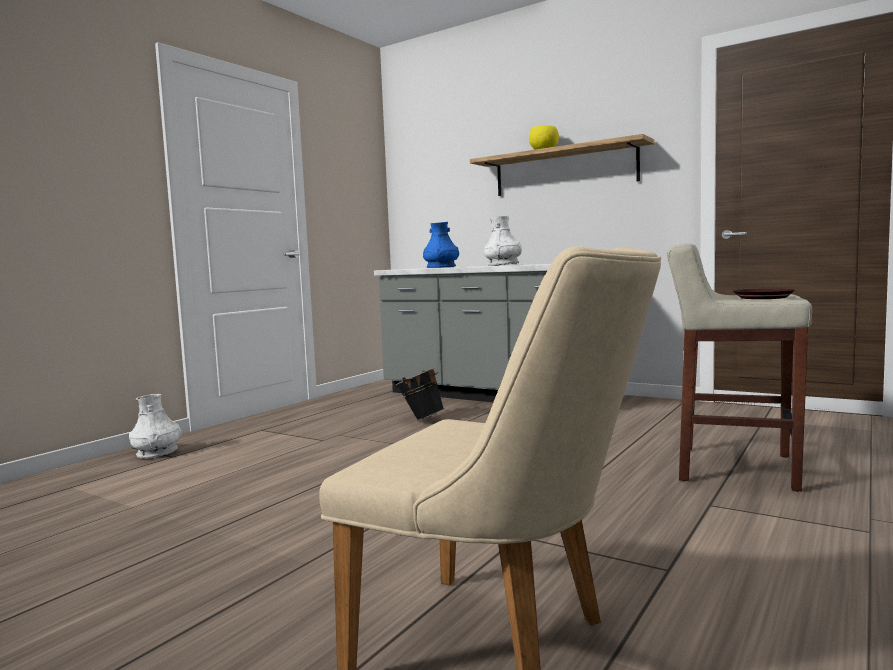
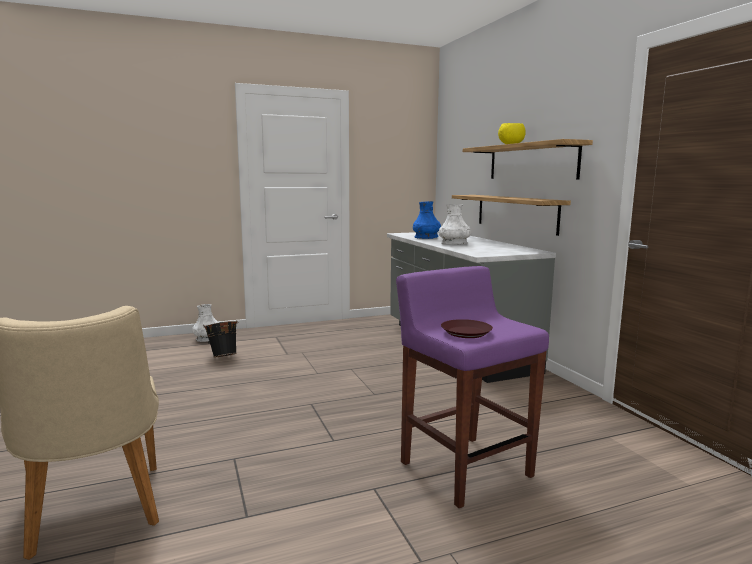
camera: 35 degrees right, 5 degrees up
black bucket [396,369,444,421] -> black bucket moved to [203,320,238,358]
beige stool [667,244,812,492] -> purple stool [396,266,549,508]
none -> shelf [452,195,571,236]

